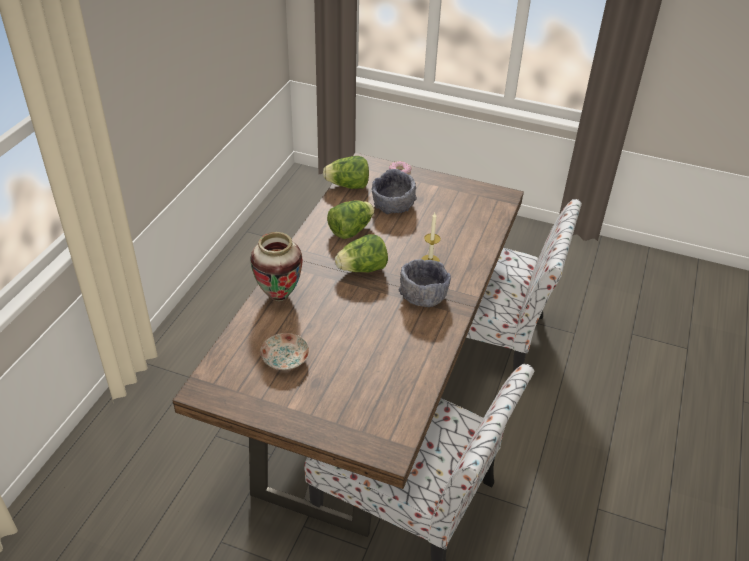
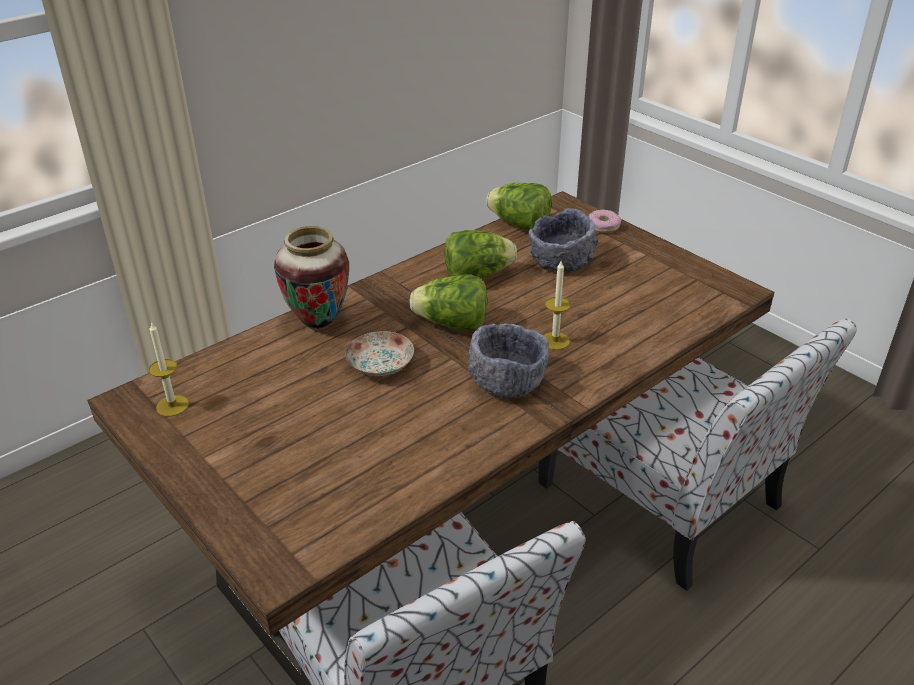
camera: 30 degrees right, 5 degrees down
plate [260,333,309,370] -> plate moved to [346,331,414,376]
none -> candle [149,322,189,416]

